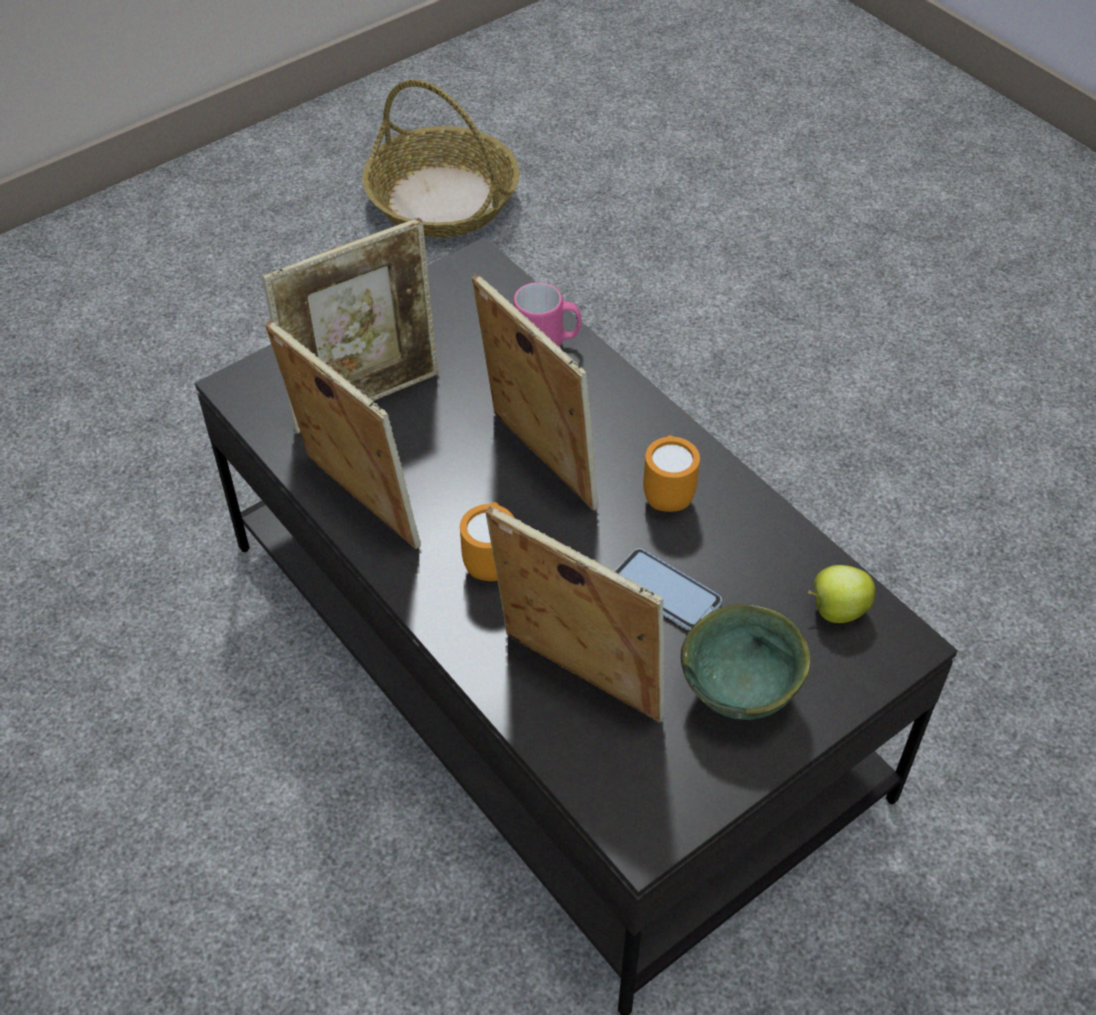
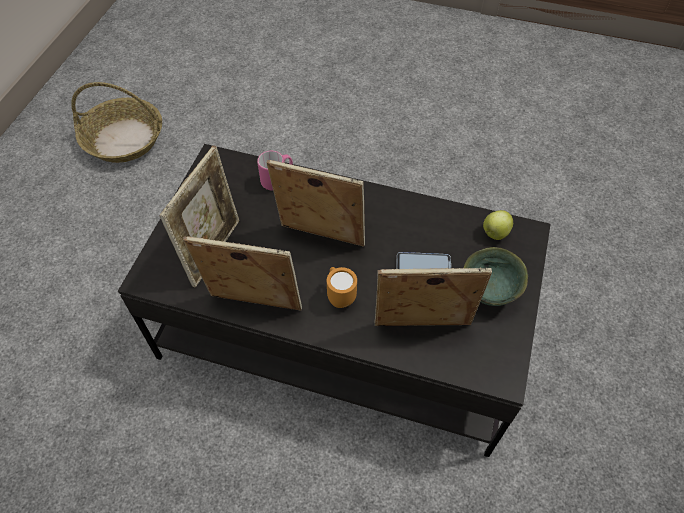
camera: 35 degrees left, 5 degrees up
orange mug [643,435,700,512] -> none

